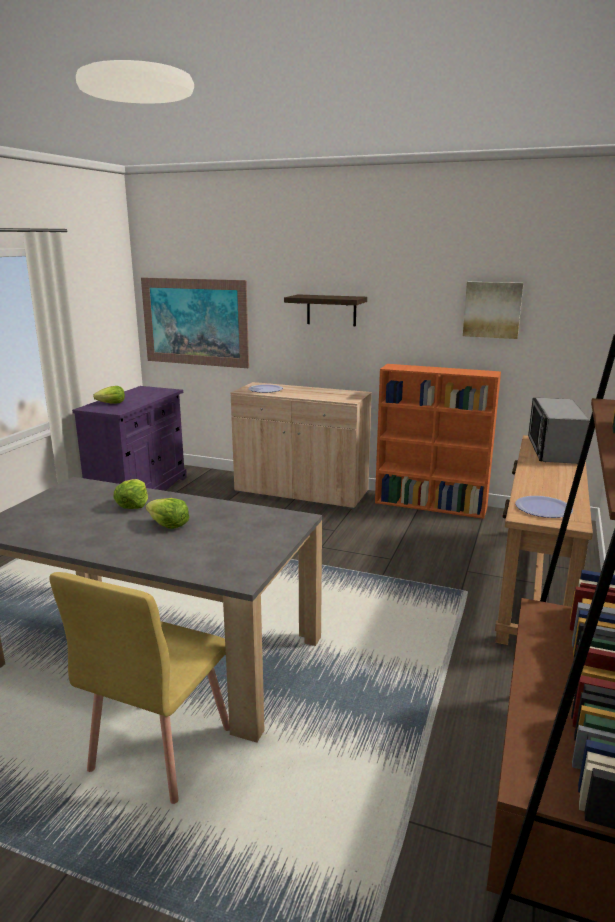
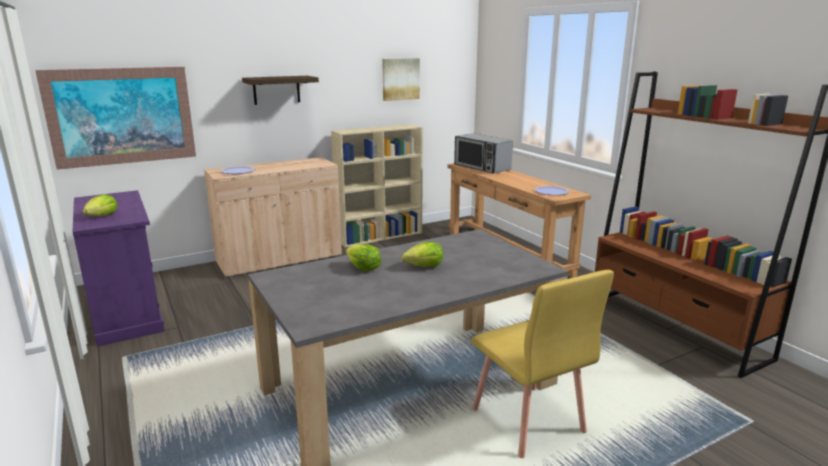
camera: 50 degrees left, 0 degrees up
orange bookcase [375,364,501,519] -> beige bookcase [331,124,423,248]

